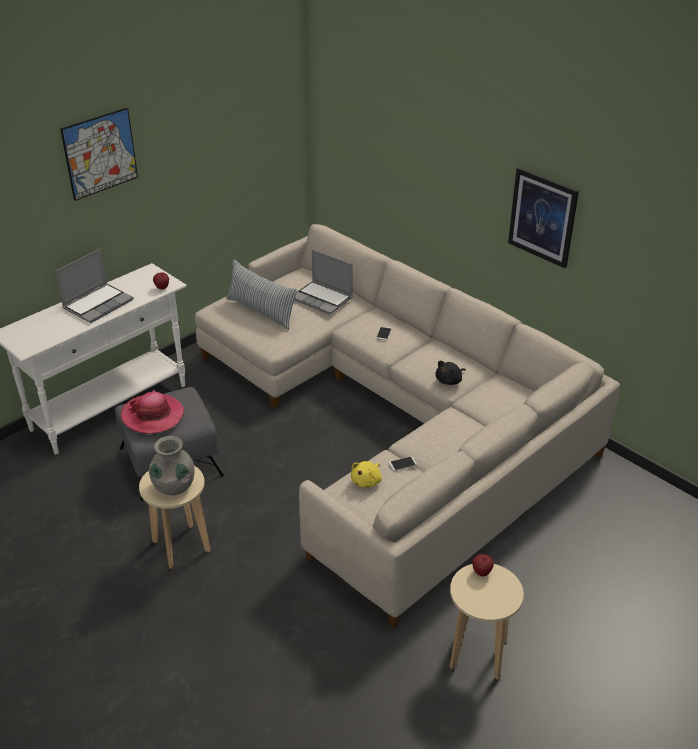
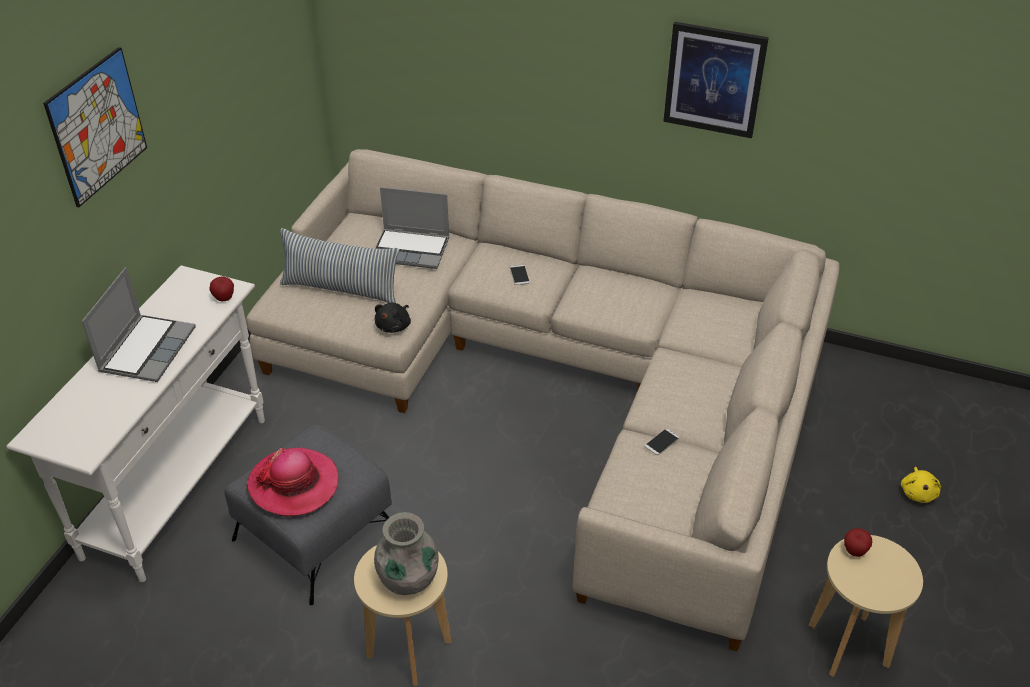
camera: 25 degrees left, 5 degrees up
yellow plush toy [351,461,382,488] -> yellow plush toy moved to [901,467,941,503]
black plush toy [436,361,466,385] -> black plush toy moved to [375,303,411,333]

